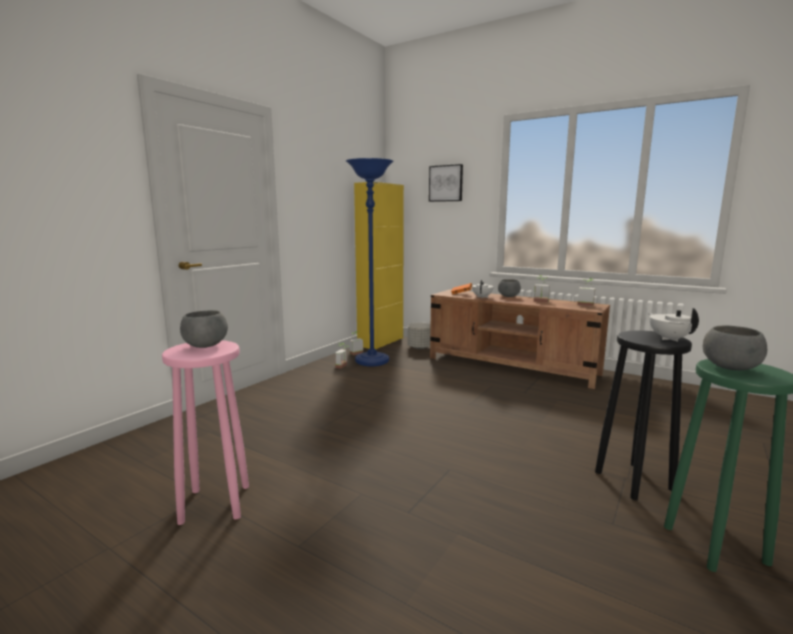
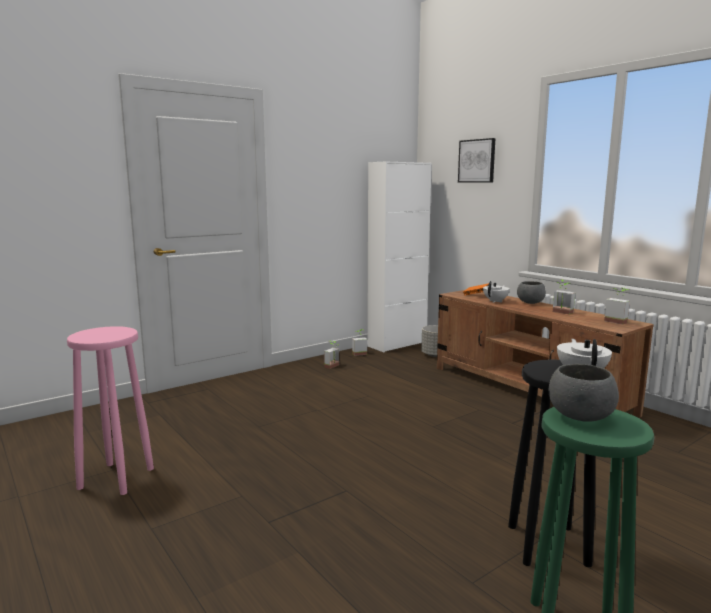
camera: 20 degrees right, 0 degrees up
grey bowl [180,310,228,348] -> none
blue floor lamp [346,158,394,367] -> none
yellow cabinet [354,182,404,350] -> white cabinet [367,161,432,352]

